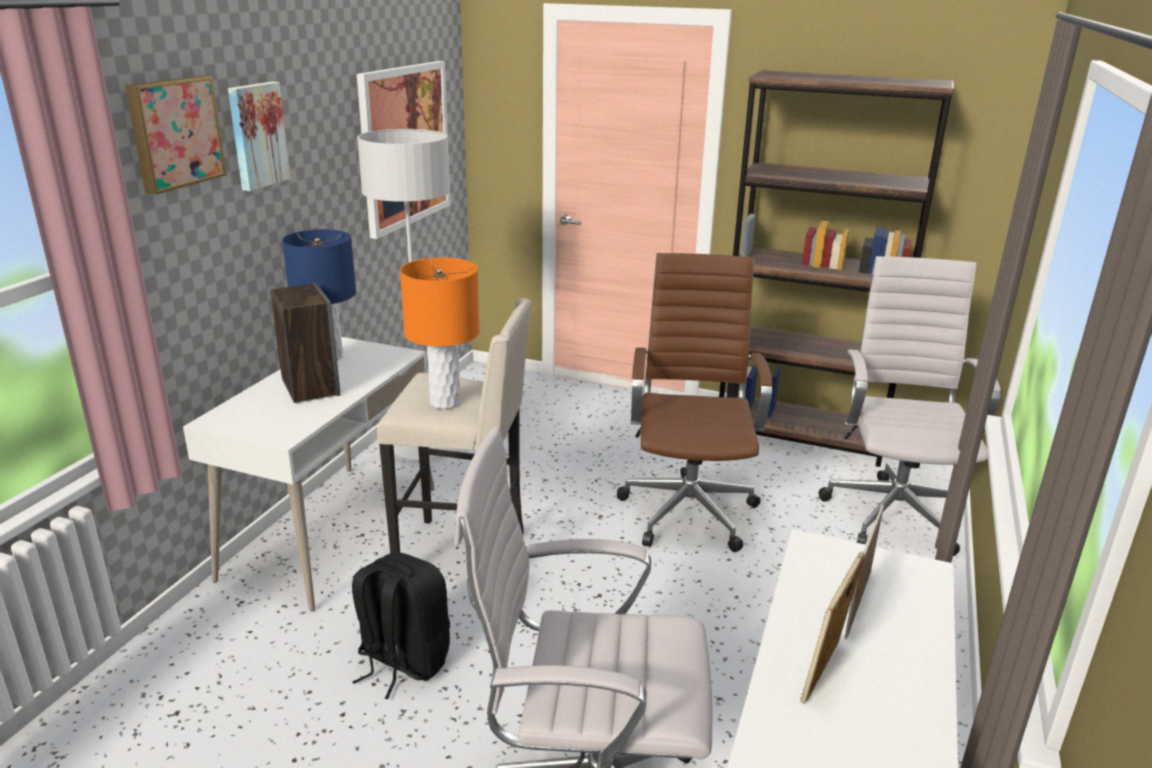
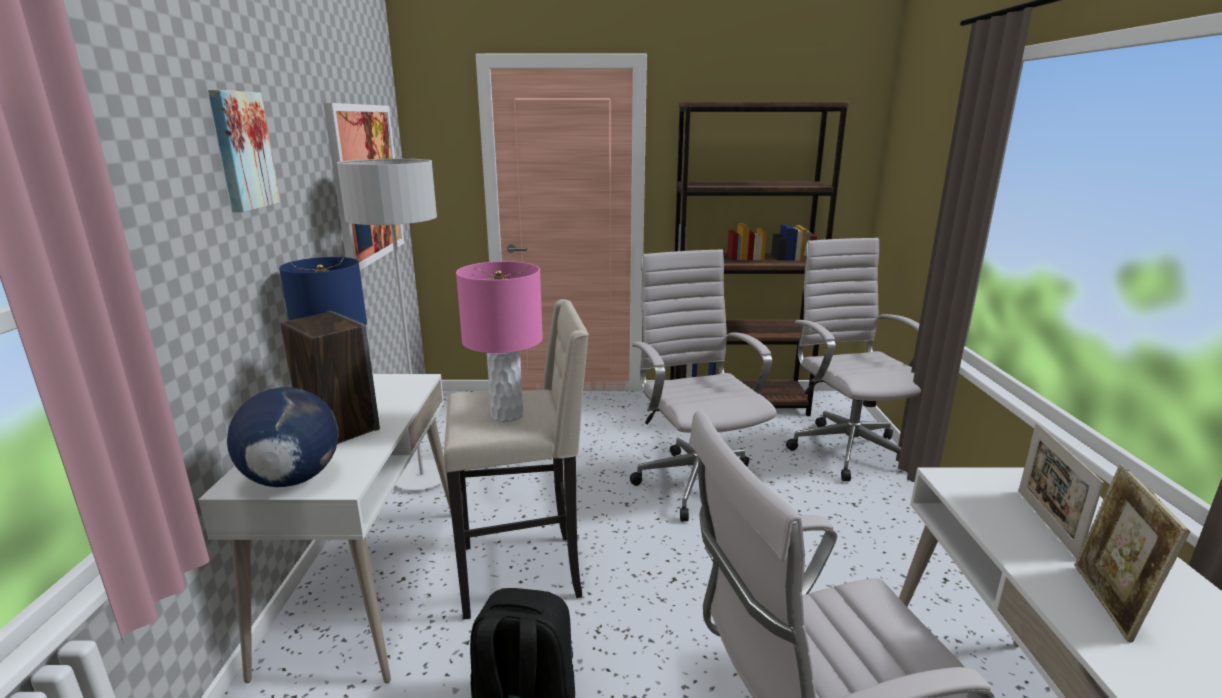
camera: 20 degrees left, 5 degrees down
picture [125,75,227,195] -> none
orange table lamp [400,258,480,409] -> pink table lamp [456,261,543,422]
brown office chair [617,253,773,552] -> white office chair [630,249,777,521]
none -> globe [227,387,339,487]

